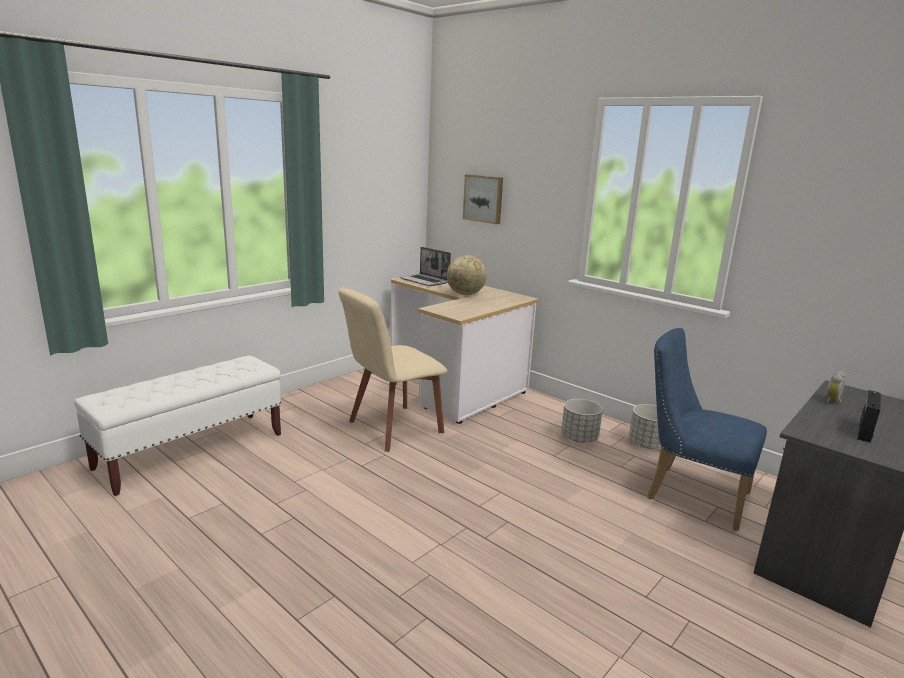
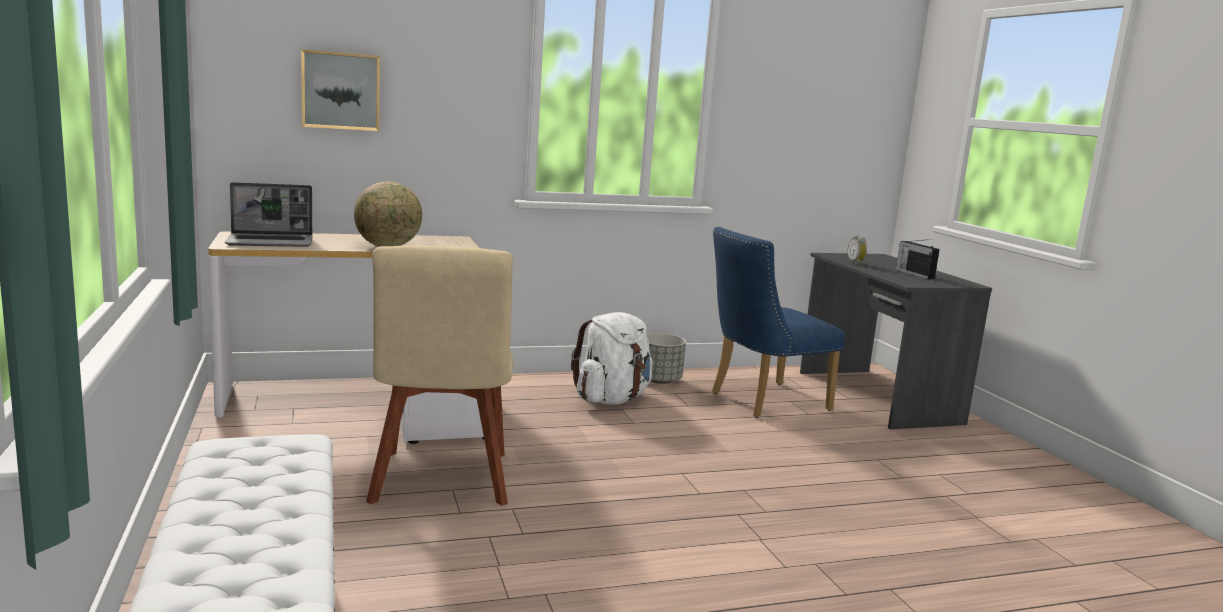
camera: 60 degrees left, 5 degrees down
grey planter [561,399,603,443] -> white backpack [571,312,653,405]

